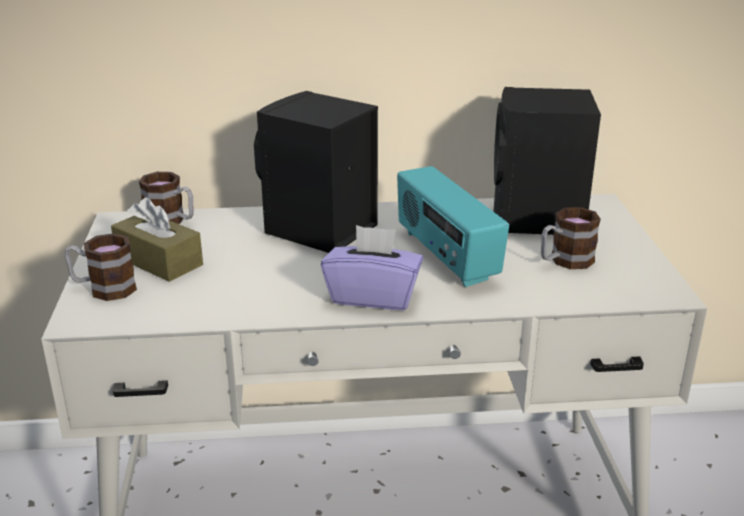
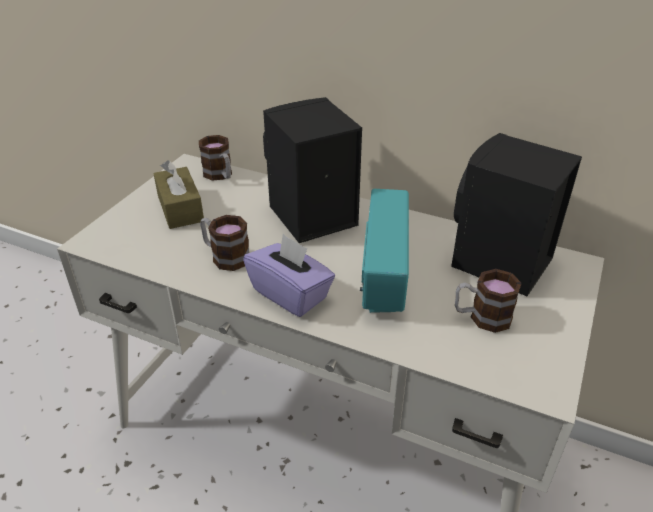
camera: 30 degrees right, 10 degrees up
mug [65,233,137,301] -> mug moved to [200,215,249,271]

